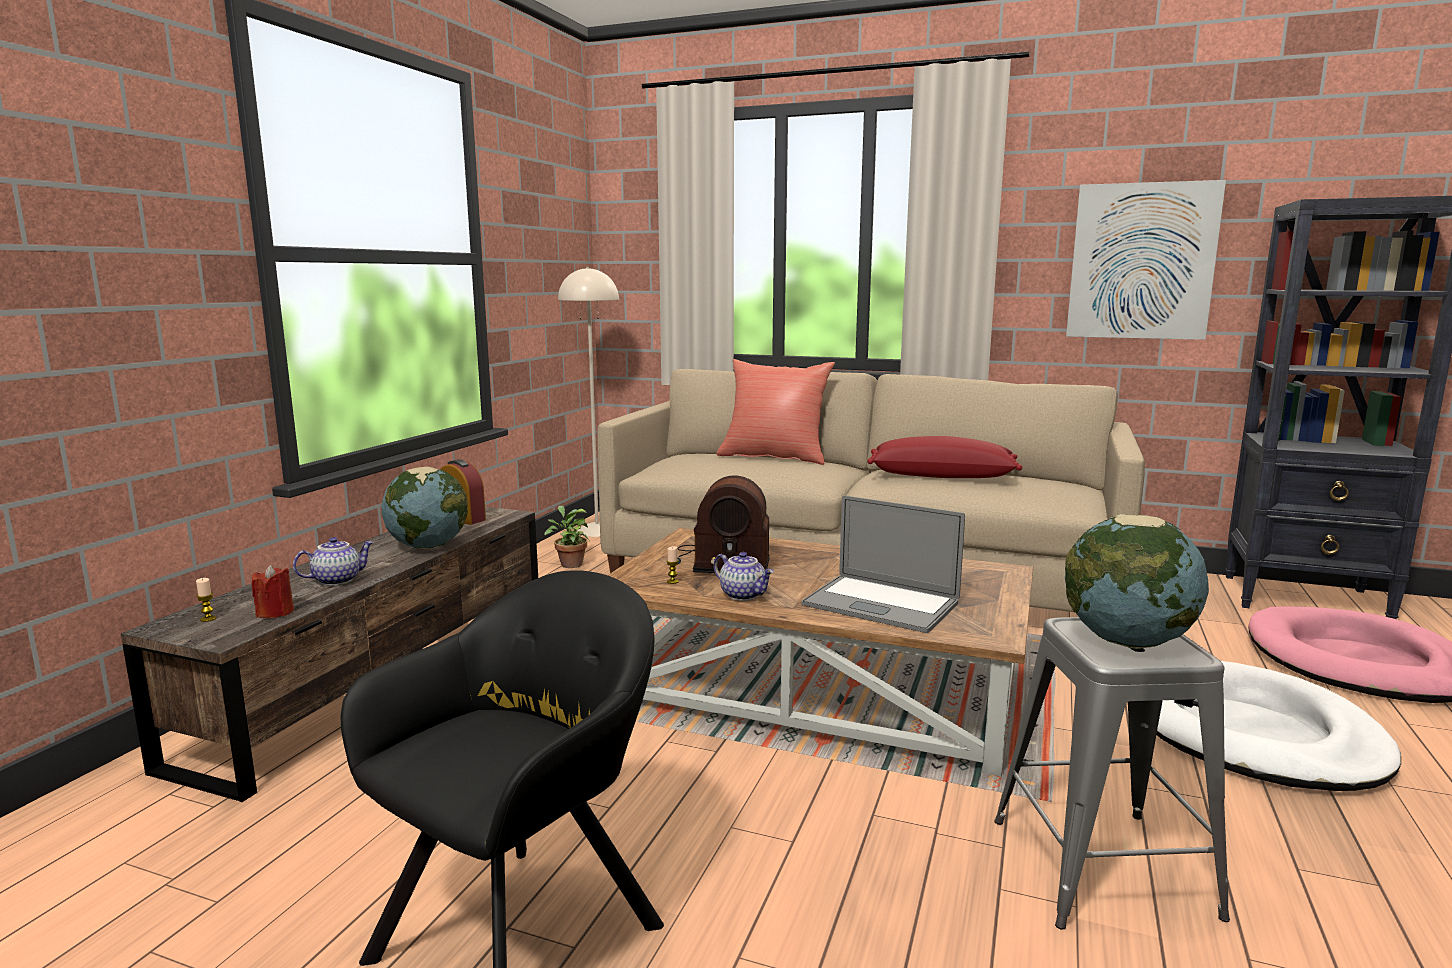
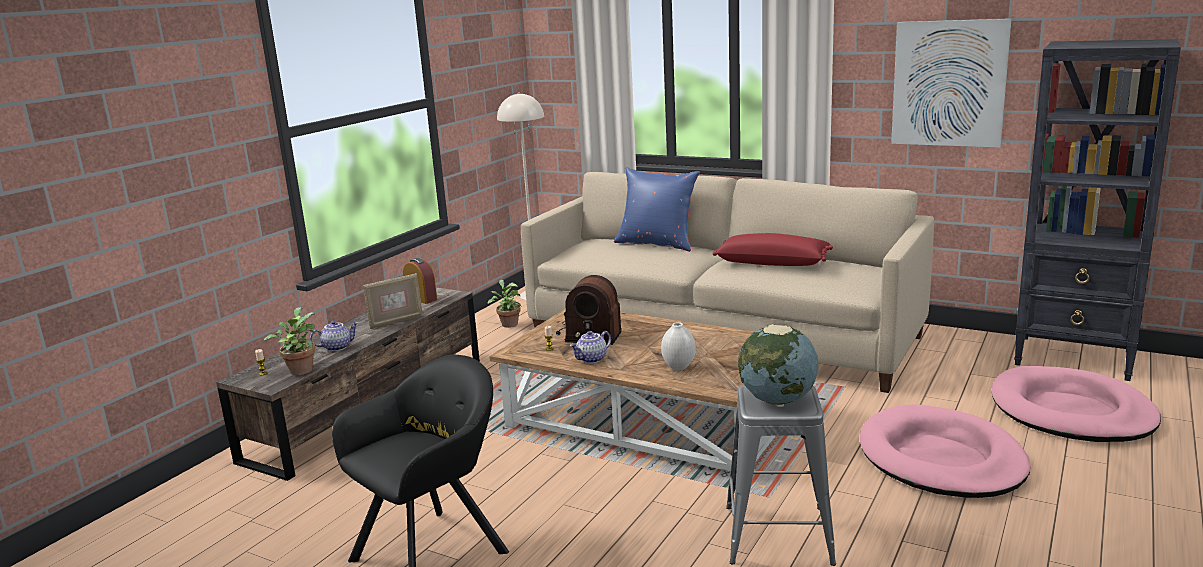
camera: 10 degrees right, 5 degrees up
red candle [251,565,294,618] -> potted plant [264,307,315,375]
globe [382,467,468,549] -> picture frame [363,273,423,329]
teapot [714,552,774,601] -> teapot turned 90 degrees clockwise [570,331,611,363]
red pillow [717,359,835,465] -> blue pillow [614,167,700,252]
laptop [801,495,965,633] -> white vase [661,322,696,370]
white dog bed [1156,661,1401,791] -> pink dog bed [860,404,1031,498]

